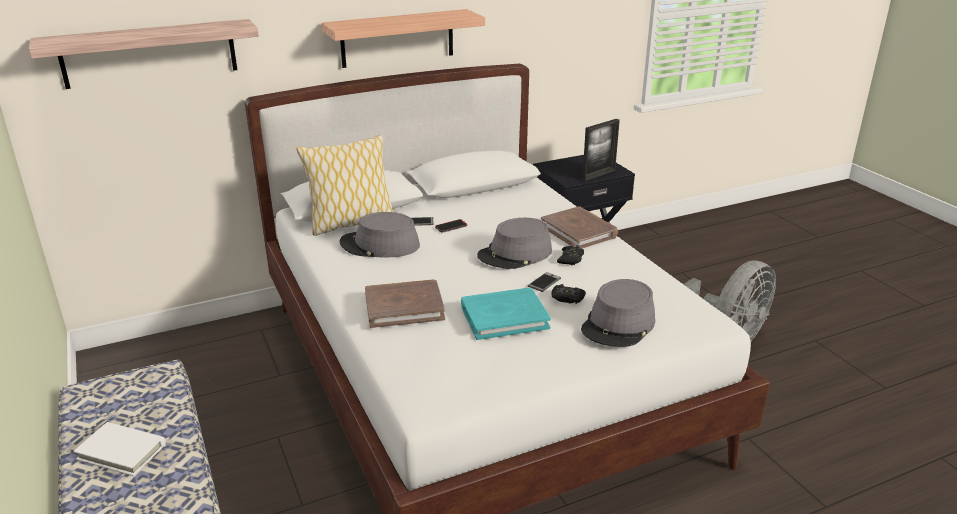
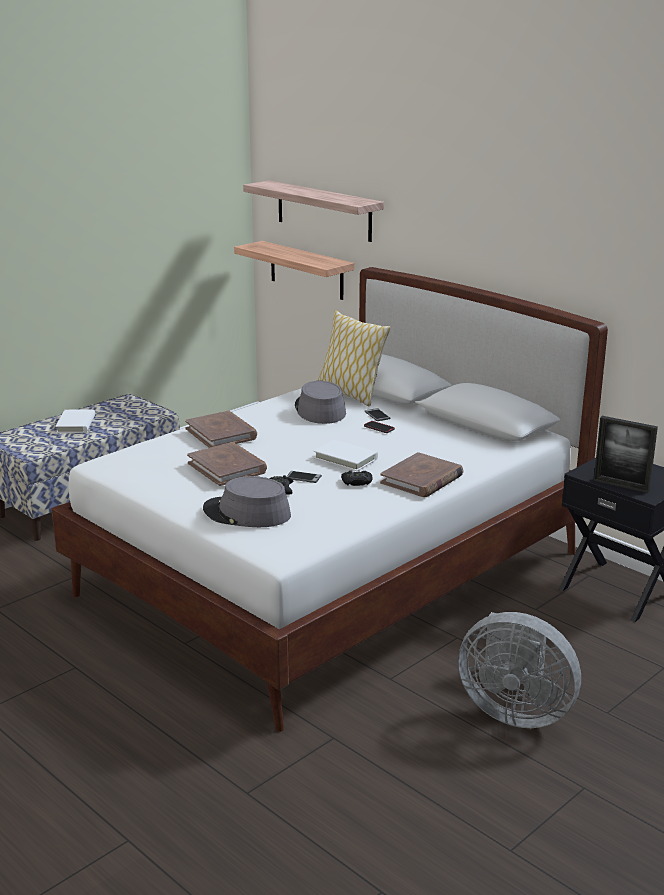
camera: 70 degrees right, 5 degrees down
shelf [321,9,485,68] -> shelf moved to [234,241,354,300]
turquoise book [461,288,551,340] -> brown book [187,442,267,486]
grey hat [477,218,552,269] -> white book [313,440,378,471]

